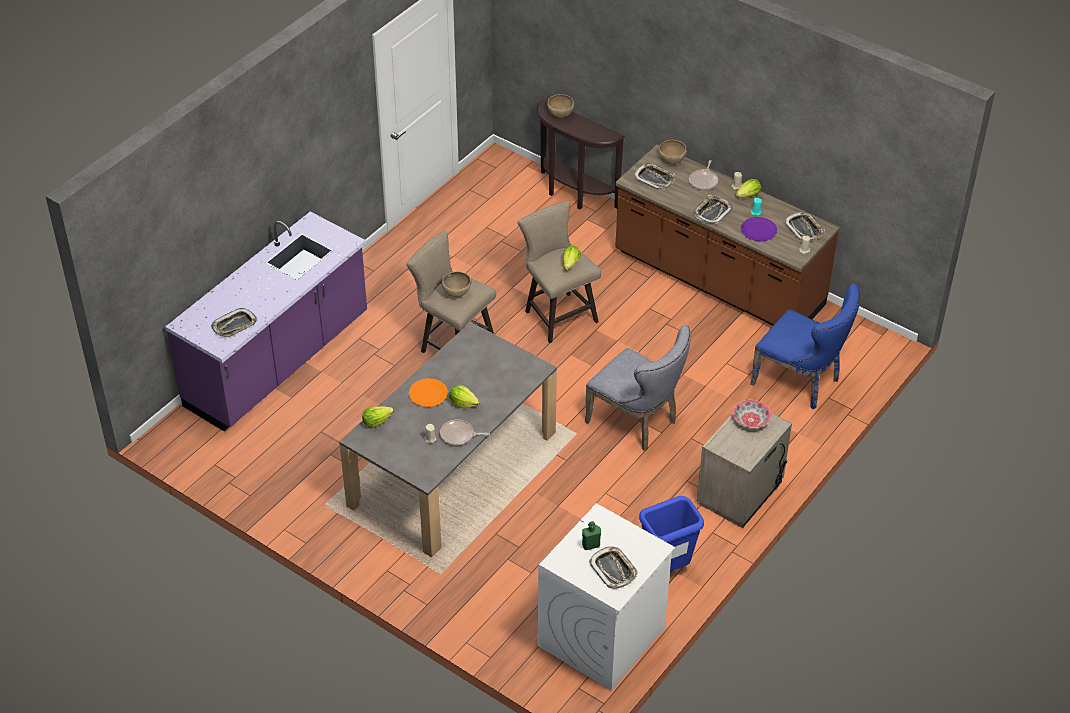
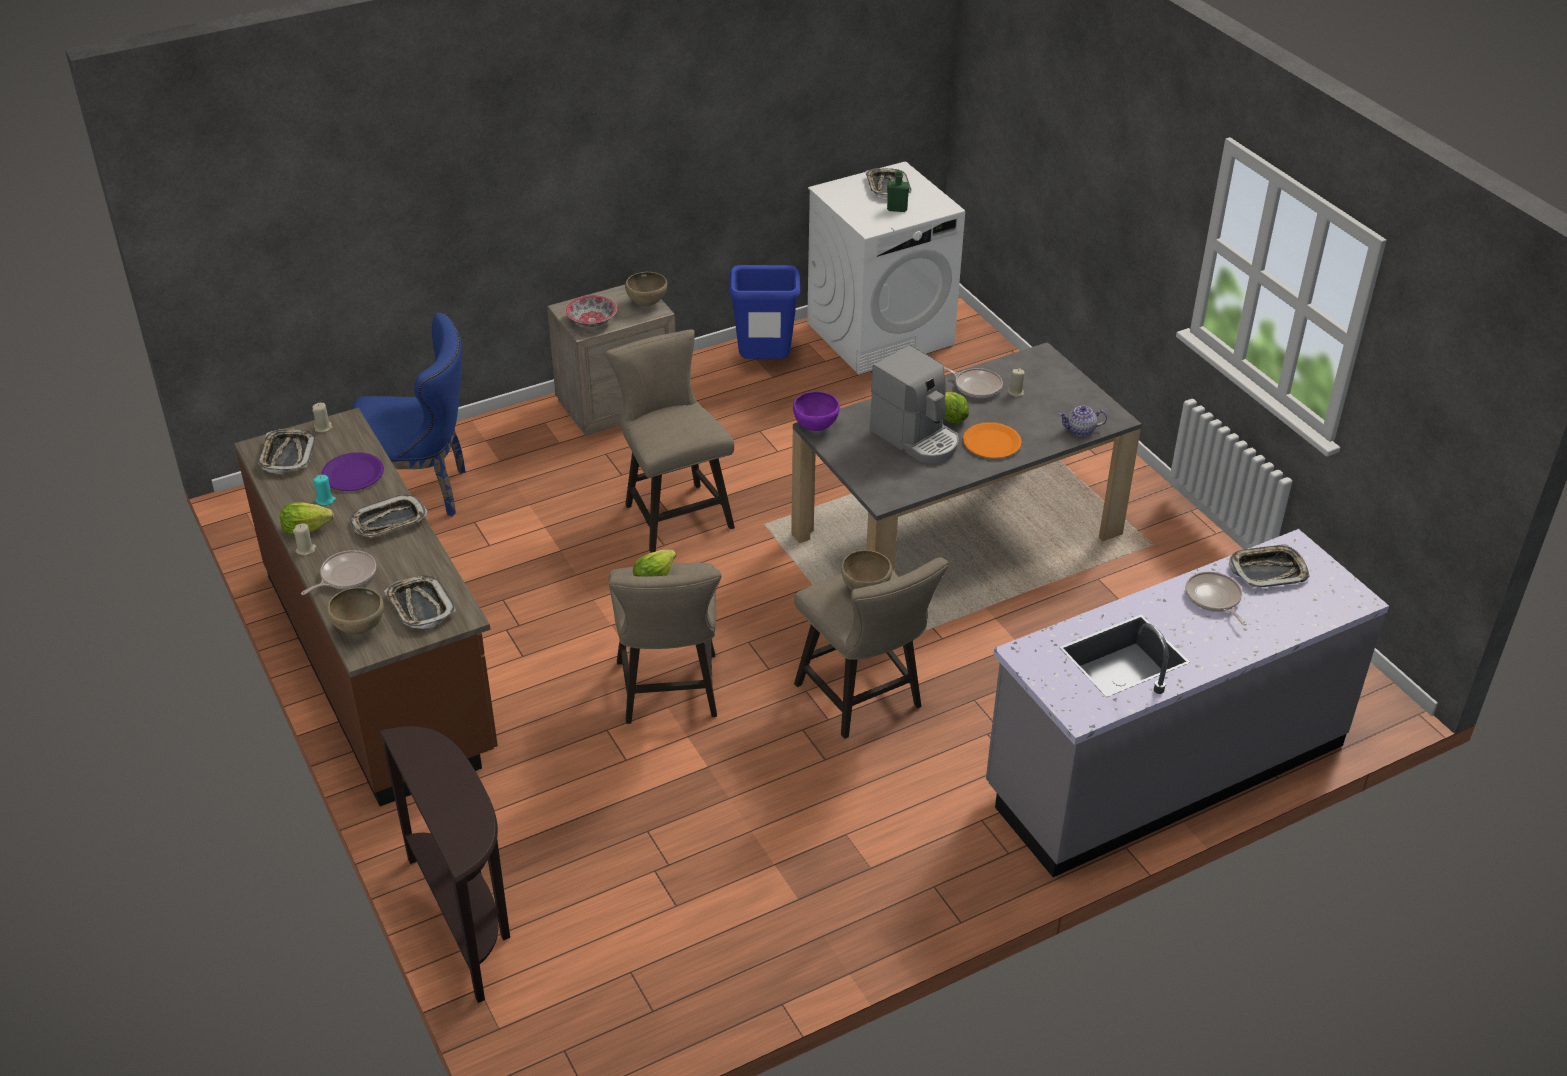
camera: 155 degrees left, 5 degrees down
purple counter [165,212,367,431] -> grey counter [986,529,1389,877]
lettuce [362,406,394,428] -> teapot [1059,406,1107,436]
brown bowl [547,94,574,118] -> brown bowl moved to [625,272,667,306]
grey chair [585,325,691,451] -> beige stool [605,329,735,553]
blue chair [750,283,860,409] -> blue chair turned 120 degrees clockwise [352,313,465,517]
none -> purple bowl [793,391,840,431]
none -> coffee machine [870,345,959,463]
none -> frying pan [1185,572,1247,625]

